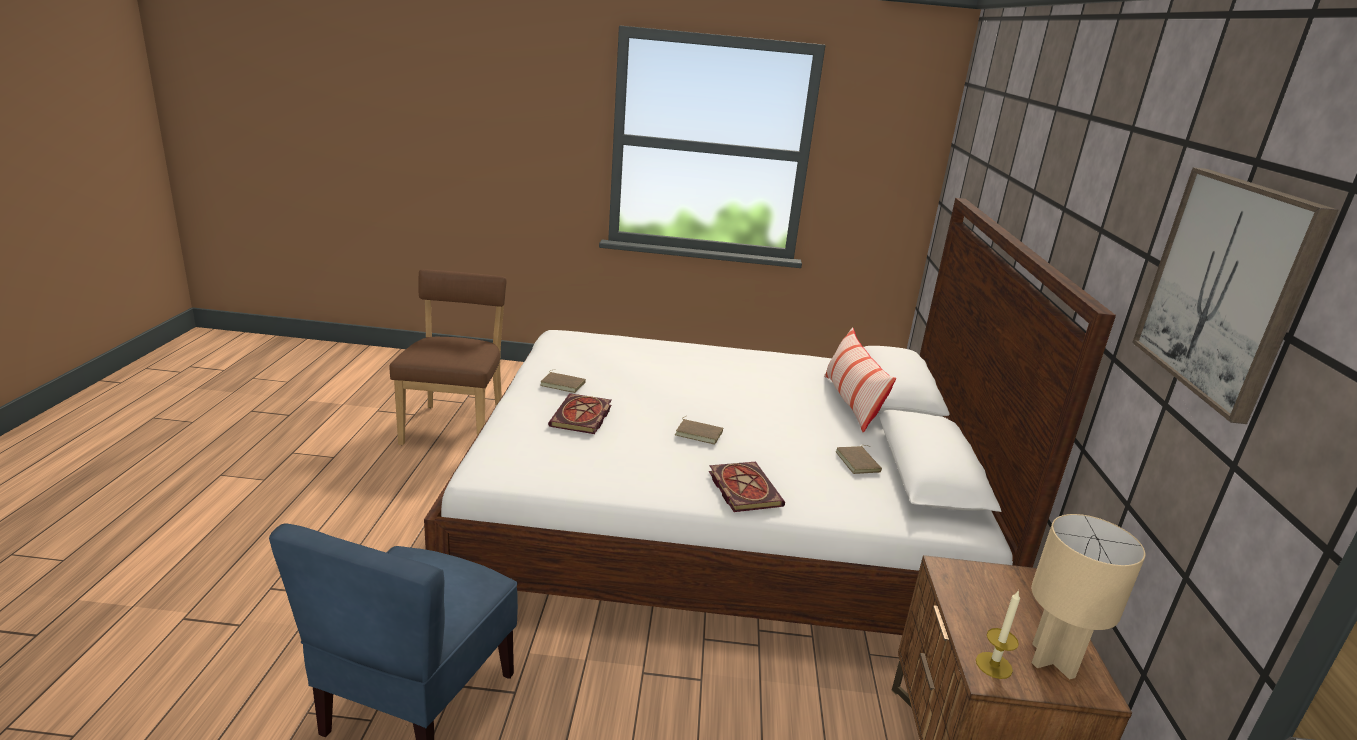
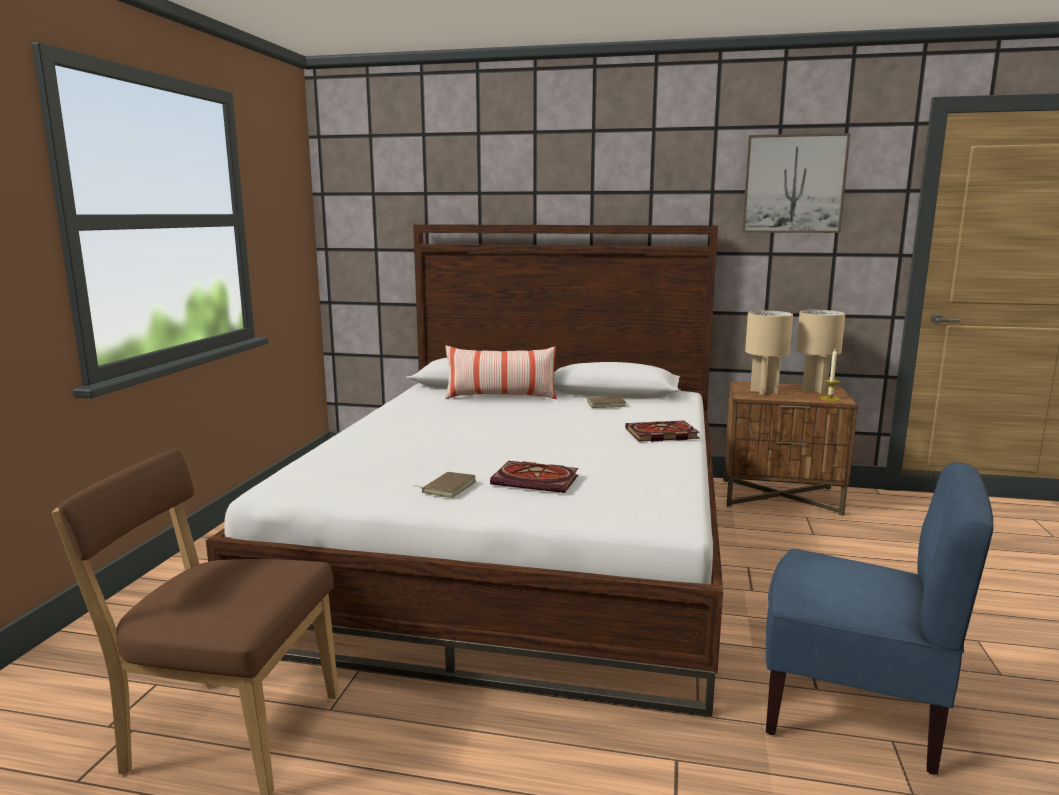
camera: 80 degrees left, 10 degrees down
brown book [675,416,723,444] -> none
none -> beige table lamp [745,311,793,395]

